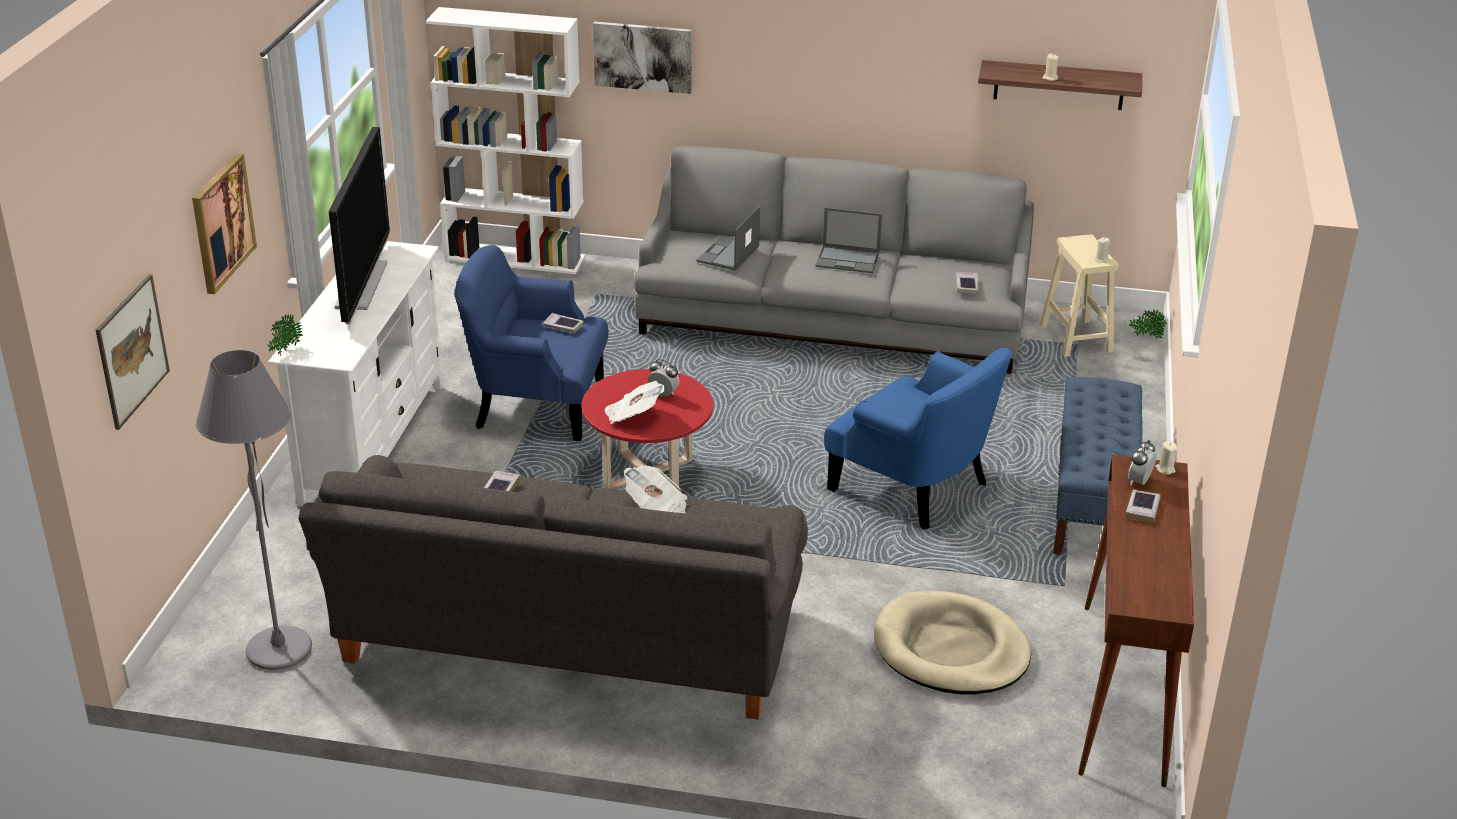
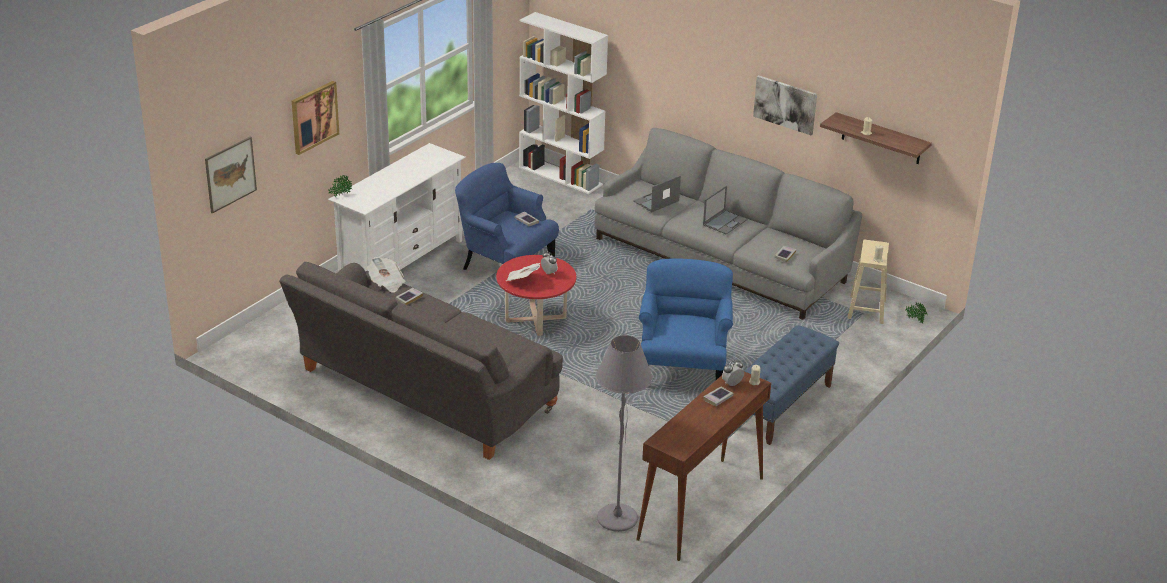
camera: 25 degrees right, 0 degrees up
grey floor lamp [196,350,312,670] -> grey floor lamp moved to [596,335,653,532]
television [329,127,390,324] -> none
picture [593,21,692,94] -> picture moved to [753,75,817,135]
newspaper [624,465,688,514] -> newspaper moved to [367,257,405,293]
laptop [815,207,882,273] -> laptop turned 90 degrees counterclockwise [703,186,747,235]
blue armchair [824,348,1012,530] -> blue armchair turned 150 degrees counterclockwise [639,259,733,380]
beige dog bed [874,591,1031,695] -> none

